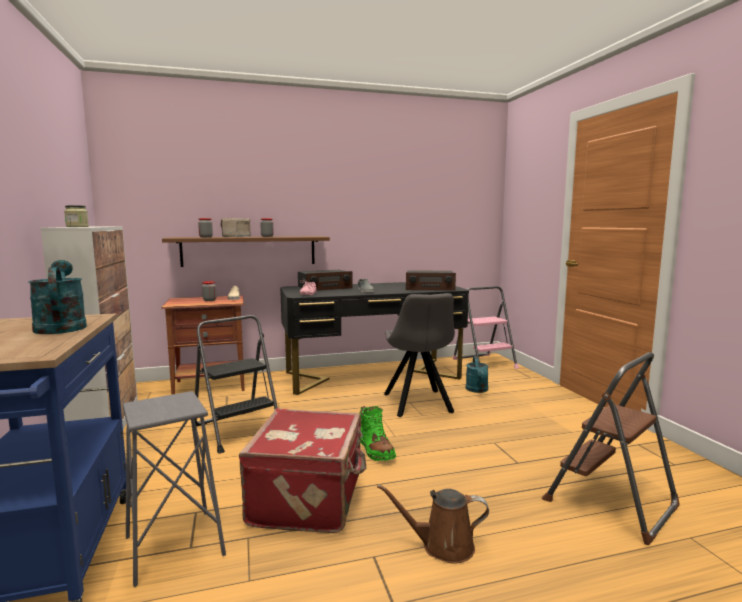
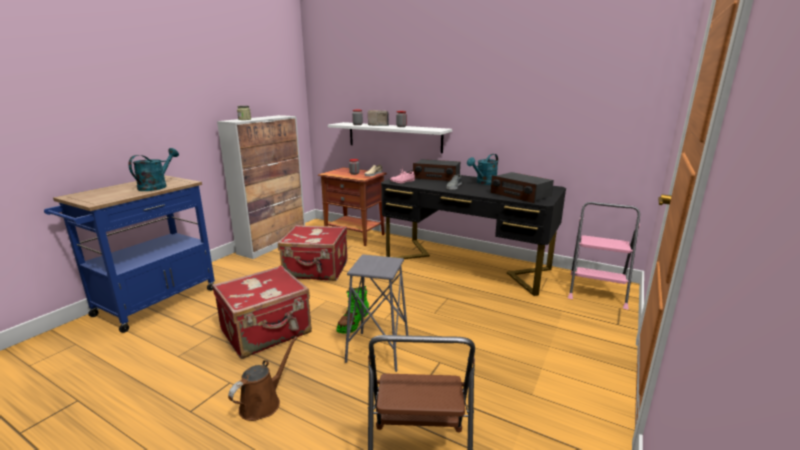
camera: 45 degrees right, 10 degrees up
grey stool [122,391,226,587] -> grey stool moved to [345,254,408,372]
brown shelf [162,236,330,267] -> white shelf [328,122,452,153]
black step ladder [195,315,278,454] -> red suitcase [278,225,348,281]
brown watering can [377,484,489,564] -> brown watering can turned 75 degrees clockwise [228,336,298,421]
grey chair [384,293,455,417] -> none
turquoise watering can [466,356,488,393] -> turquoise watering can moved to [467,154,498,185]

